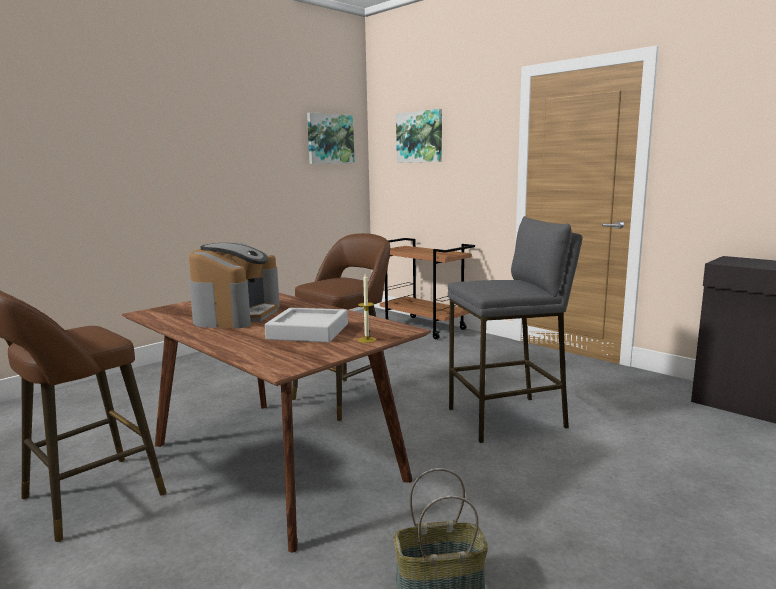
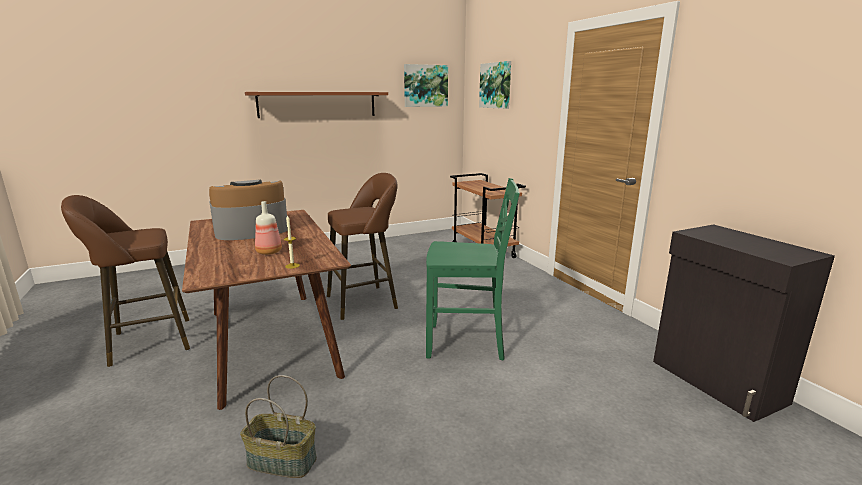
camera: 20 degrees right, 5 degrees up
coffee machine [189,242,280,329] -> coffee machine turned 150 degrees counterclockwise [209,180,287,240]
grey tray [265,308,348,343] -> bottle [255,201,282,255]
grey stool [448,216,583,443] -> green chair [426,178,520,360]
none -> brown shelf [245,92,388,118]

